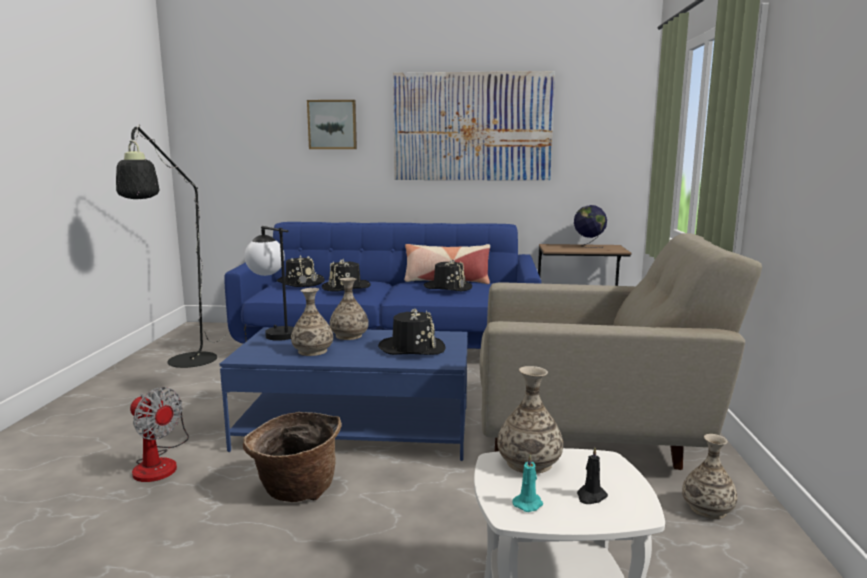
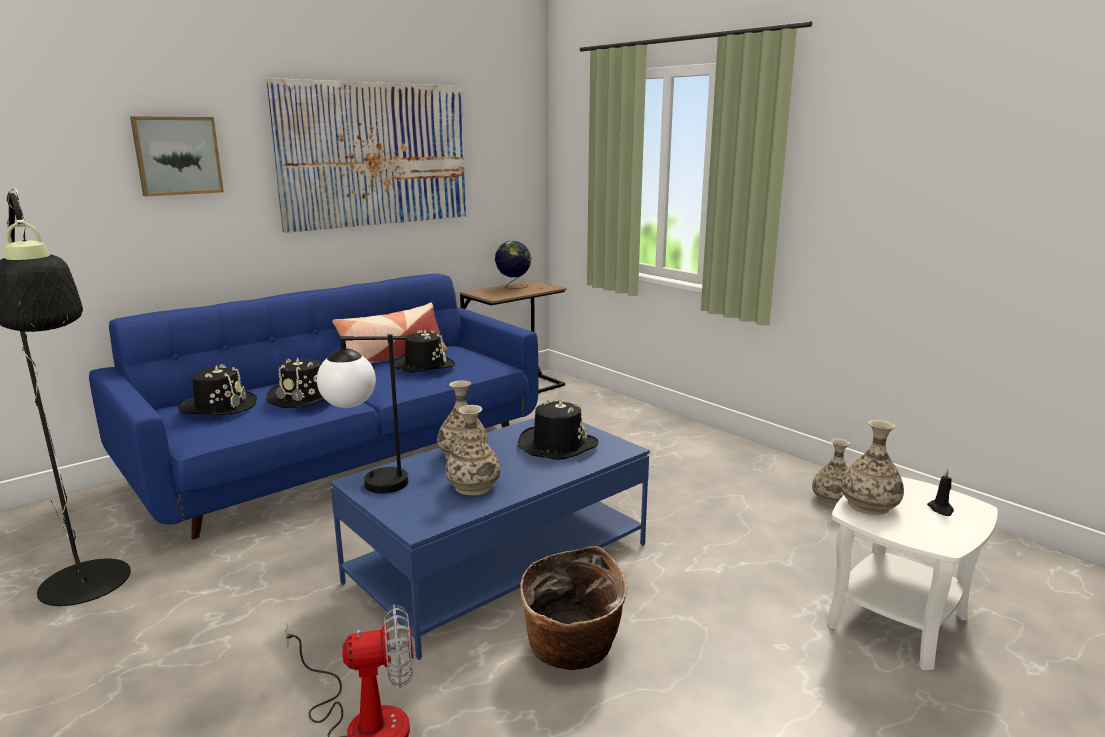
camera: 45 degrees left, 5 degrees up
beige armchair [480,233,762,470] -> none
turquoise candle [512,455,543,512] -> none

